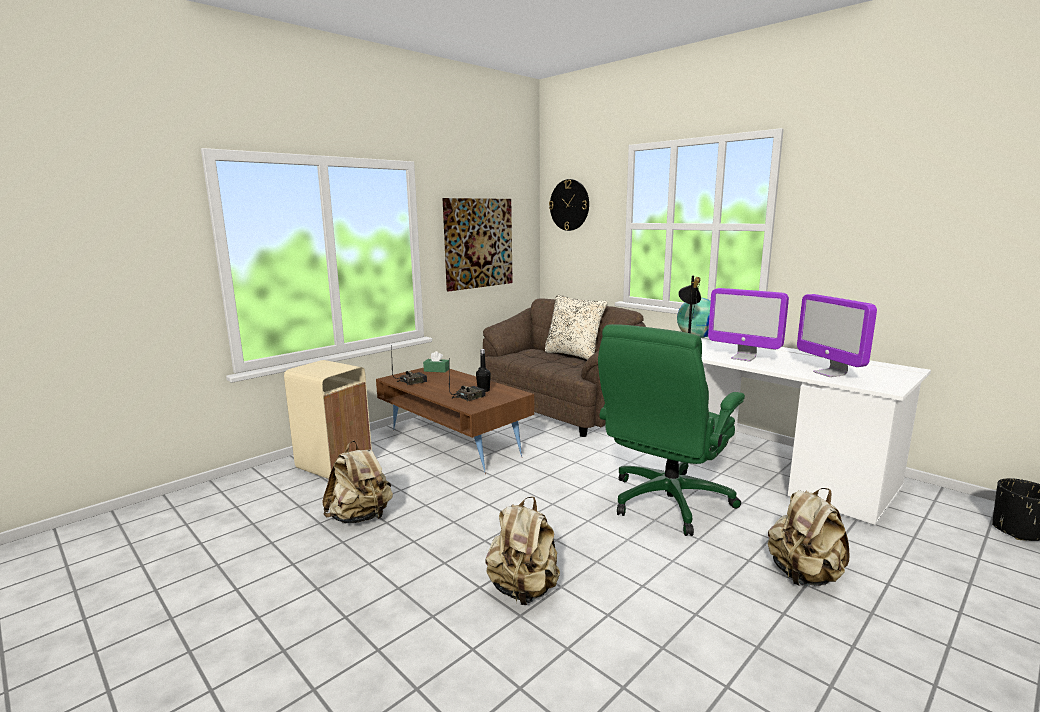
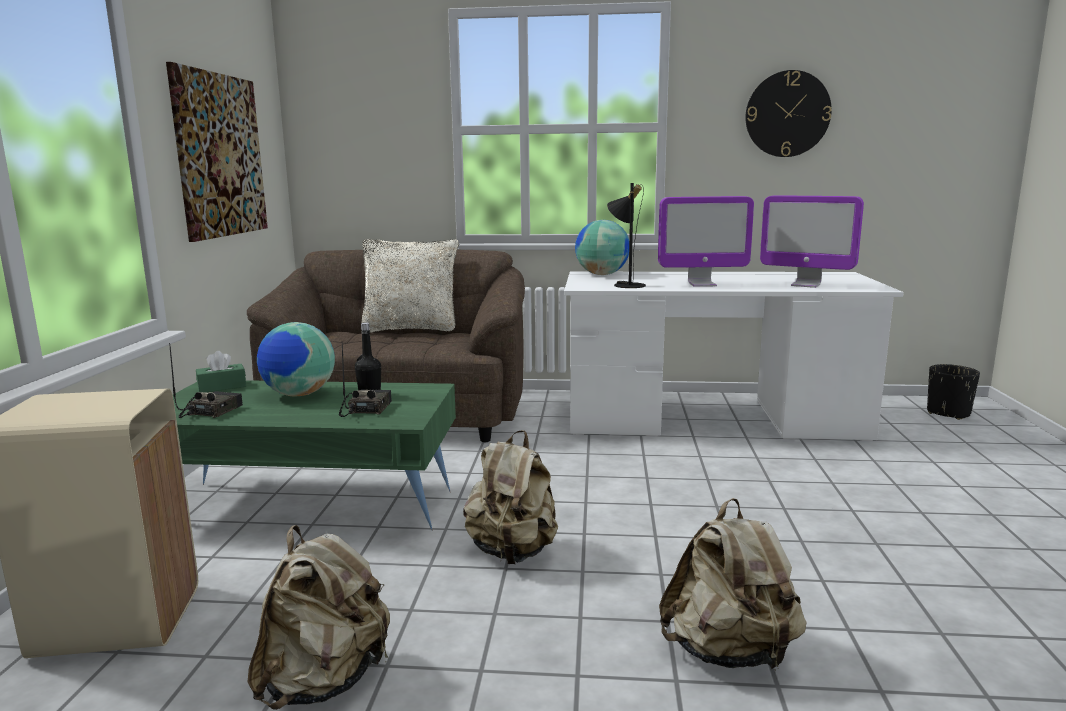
camera: 40 degrees left, 0 degrees up
brown coffee table [376,368,534,474] -> green coffee table [173,380,456,531]
wall clock [549,179,589,231] -> wall clock moved to [745,70,832,157]
green office chair [598,324,745,536] -> none
beige backpack [768,488,849,586] -> beige backpack moved to [463,430,558,564]
none -> globe [257,322,335,396]

